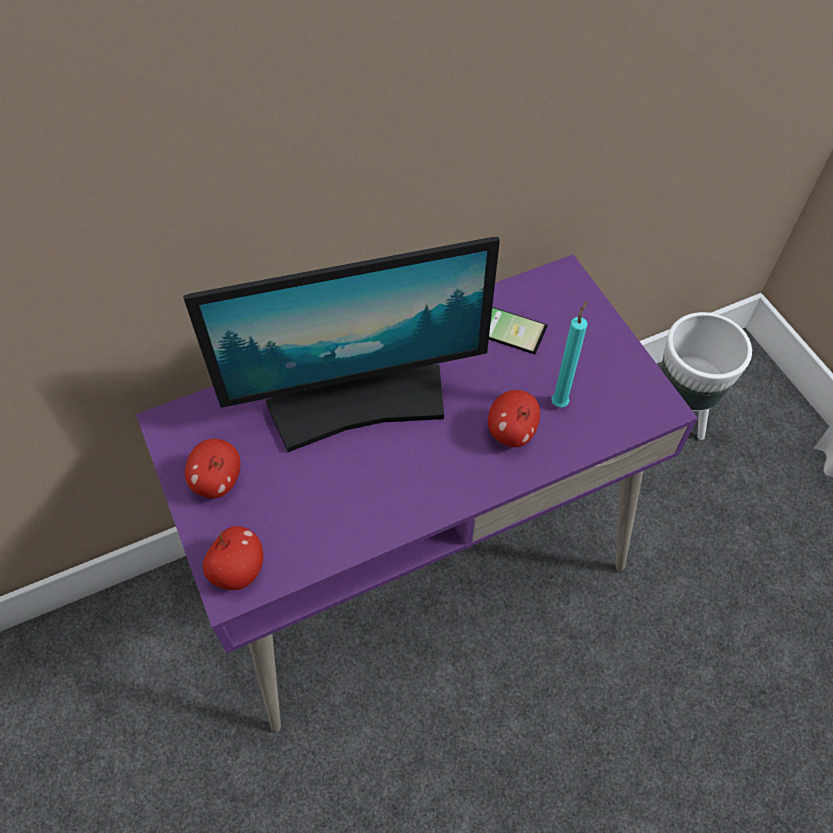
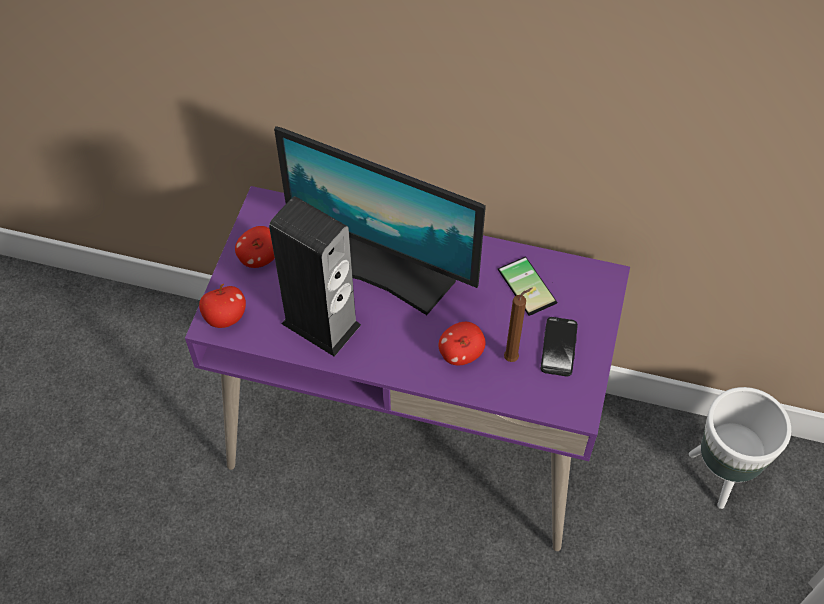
camera: 40 degrees right, 0 degrees up
turquoise candle [551,300,588,408] -> brown candle [504,288,533,362]
none -> speaker [269,196,361,357]
none -> phone [541,317,578,376]

